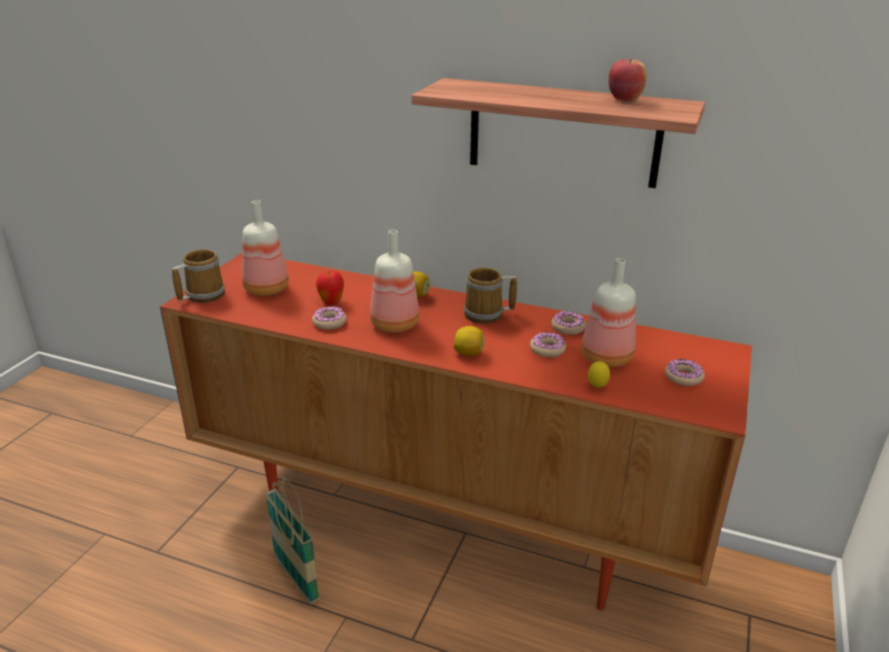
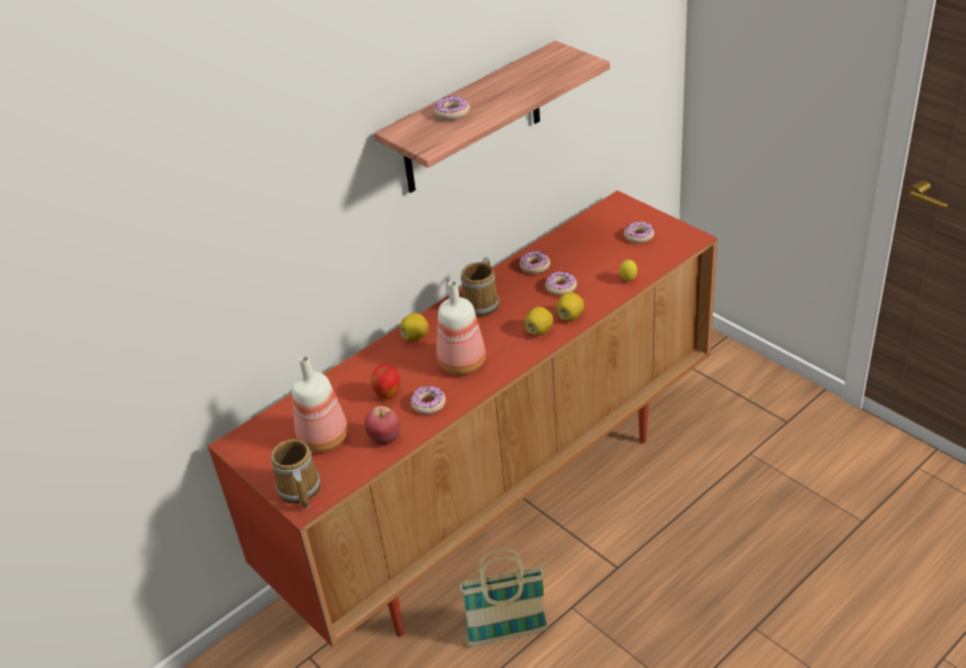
camera: 60 degrees left, 10 degrees up
bottle [581,258,636,367] -> none
apple [608,59,646,102] -> apple moved to [365,406,401,444]
none -> donut [434,96,470,120]
none -> lemon [556,292,584,321]

